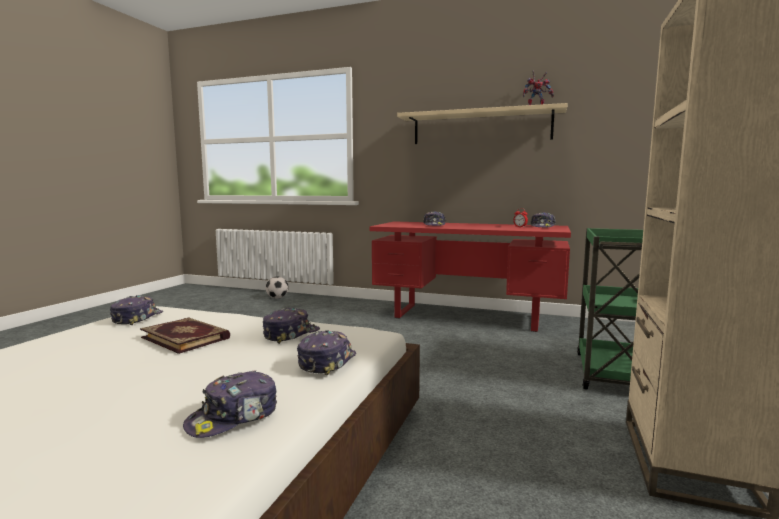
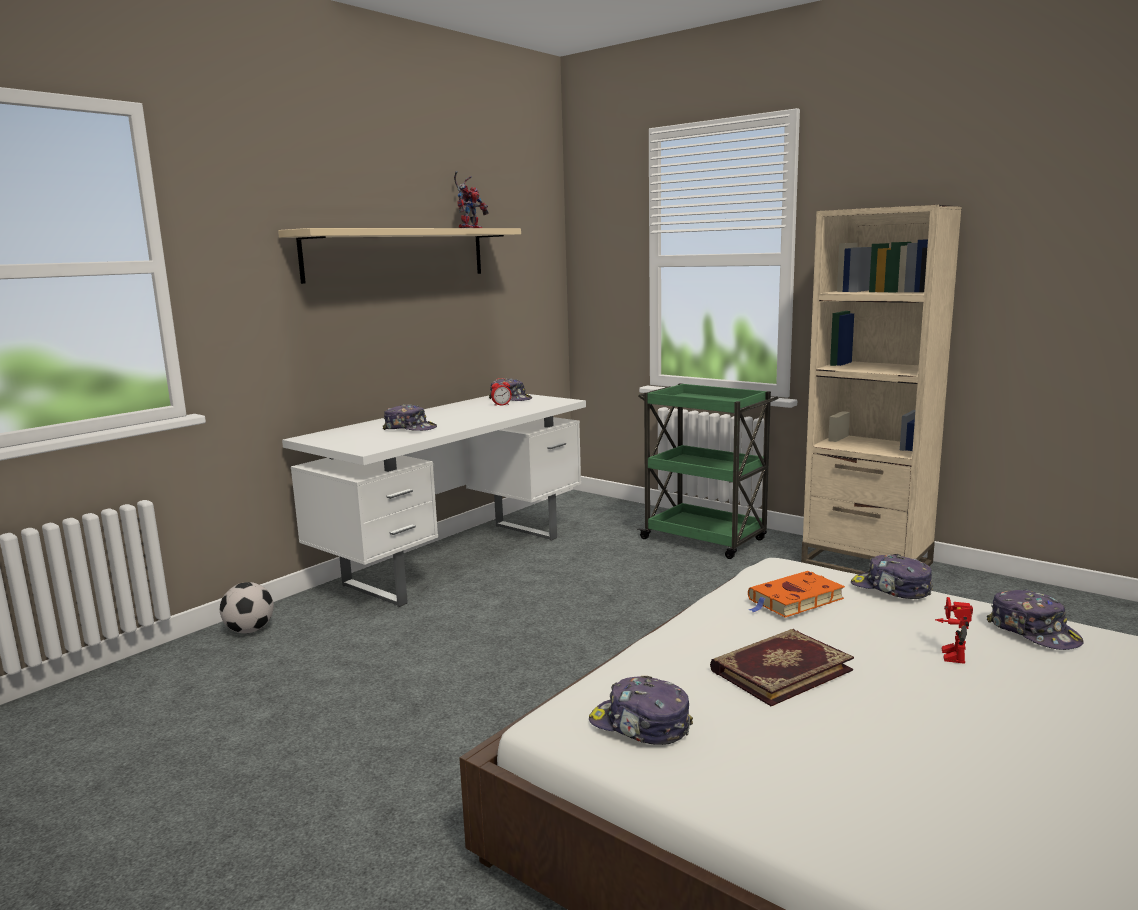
camera: 70 degrees left, 5 degrees up
cap [263,308,320,344] -> orange book [748,571,845,618]
football [266,276,289,299] -> football moved to [220,582,274,633]
red desk [369,221,571,332] -> white desk [282,394,586,607]
none -> toy robot [935,597,973,664]

